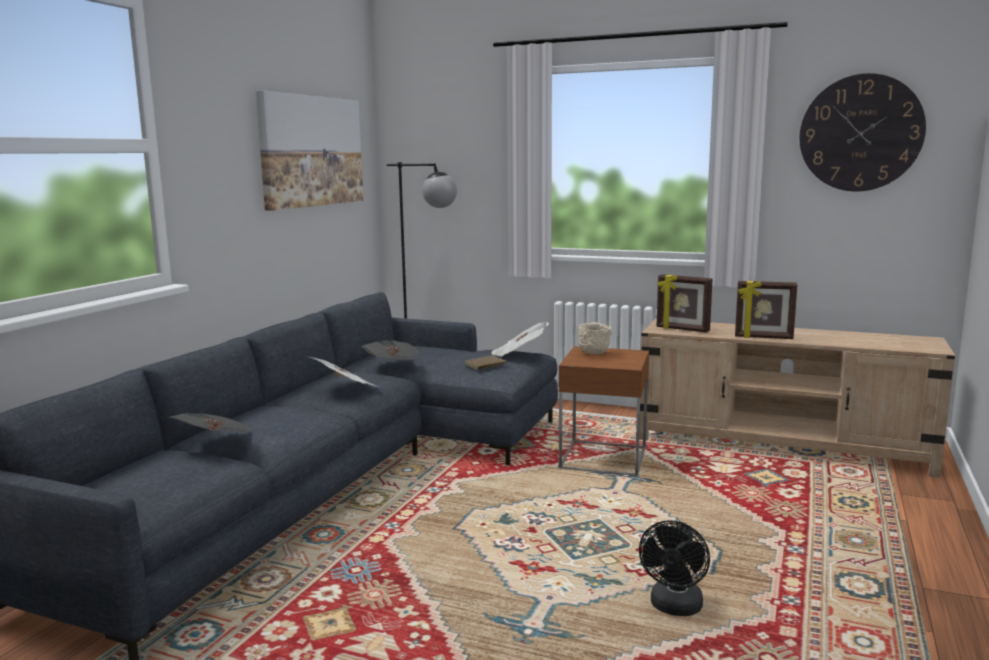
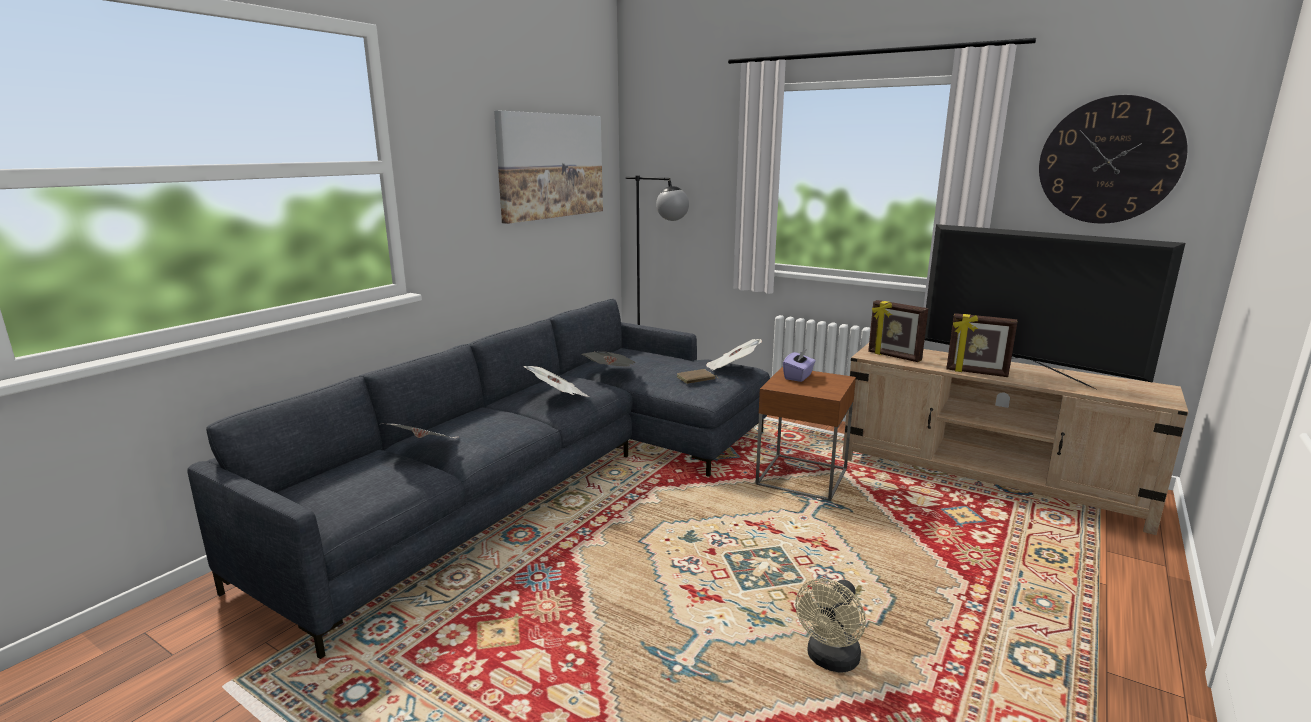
camera: 10 degrees right, 5 degrees up
beige bowl [578,322,612,354] -> purple tissue box [783,349,816,382]
black fan [639,520,710,616] -> beige fan [795,578,866,672]
none -> television [925,224,1185,389]

